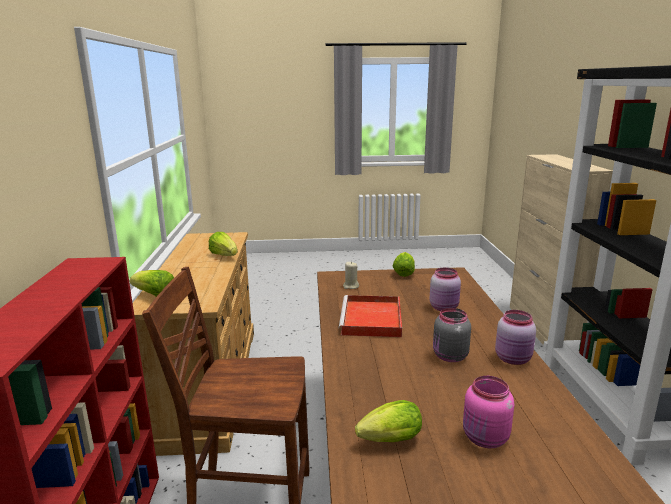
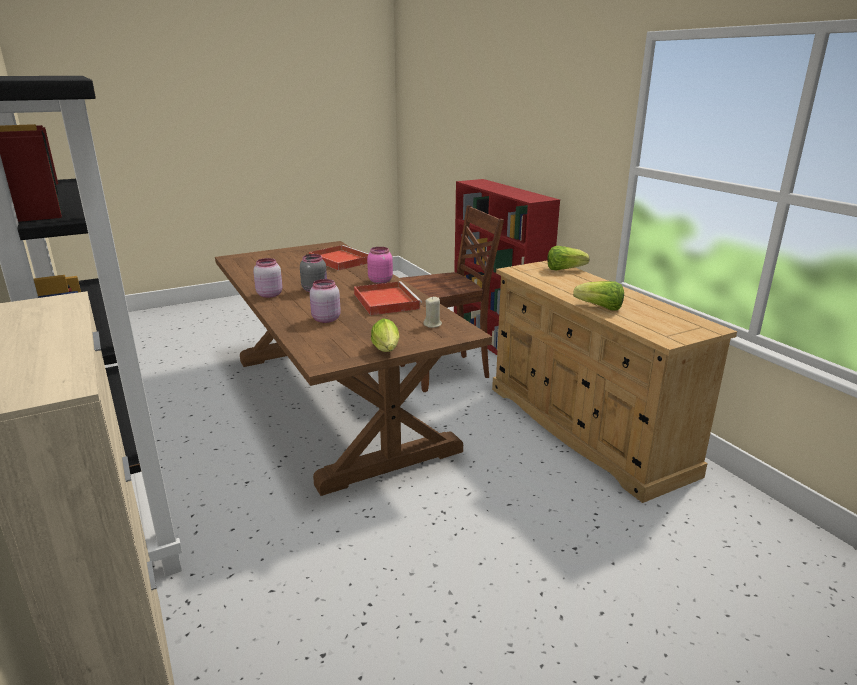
camera: 155 degrees right, 5 degrees up
lettuce [355,400,422,442] -> red tray [309,245,369,271]
pink jar [463,376,514,448] -> pink jar moved to [367,247,393,284]

